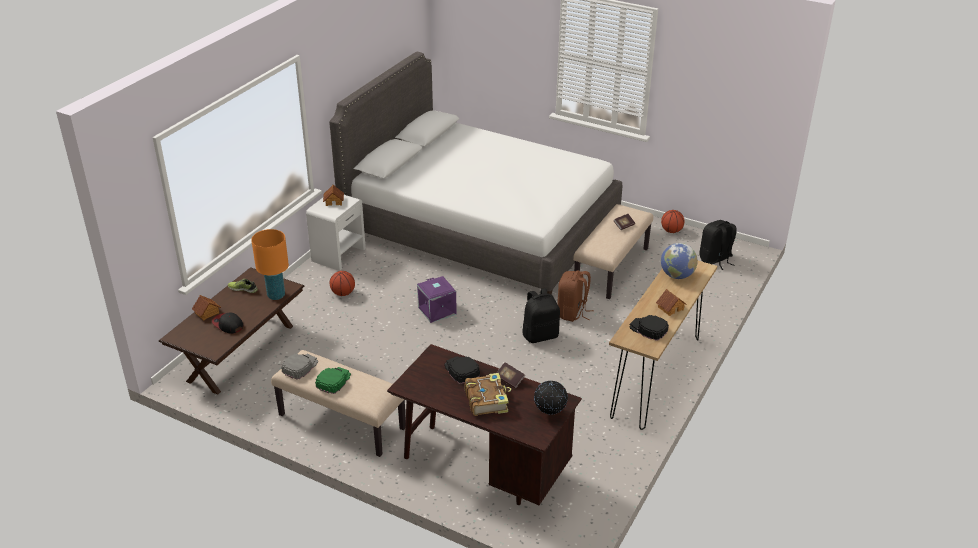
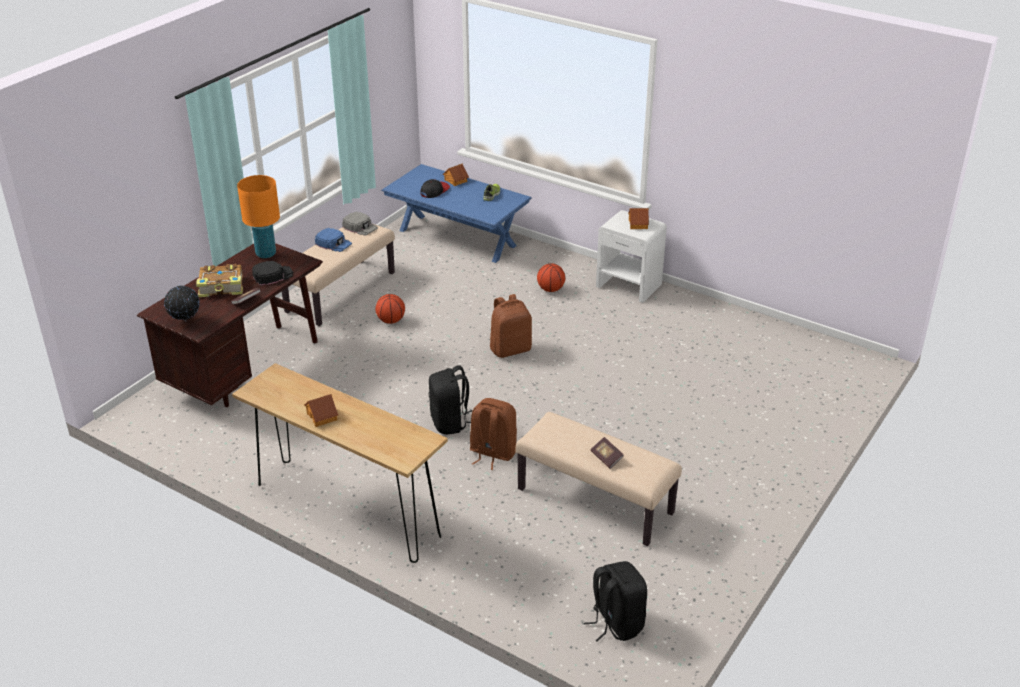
camera: 95 degrees right, 0 degrees up
brown coffee table [159,267,304,395] -> blue coffee table [381,164,532,263]
orange table lamp [251,229,289,300] -> orange table lamp moved to [237,175,280,258]
green cap [315,367,351,394] -> blue cap [315,228,352,252]
white bed [329,52,622,295] -> none
purple storage box [417,276,457,323] -> brown backpack [490,294,532,358]
black cap [629,315,669,341] -> none
basketball [661,210,684,233] -> basketball moved to [375,294,405,324]
globe [661,243,698,279] -> none

